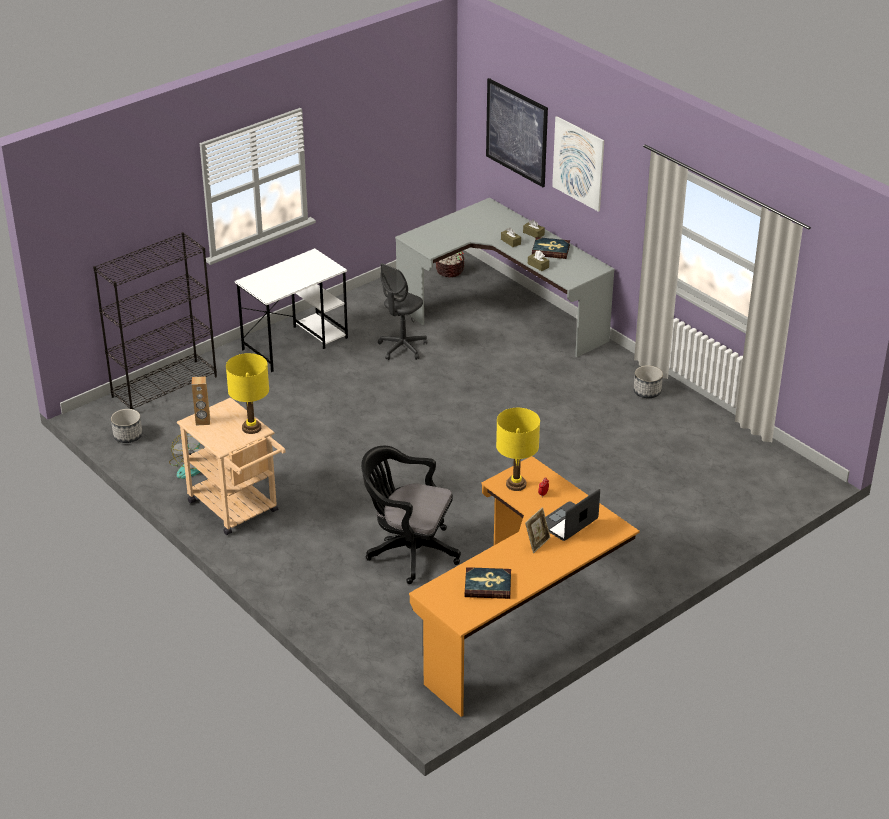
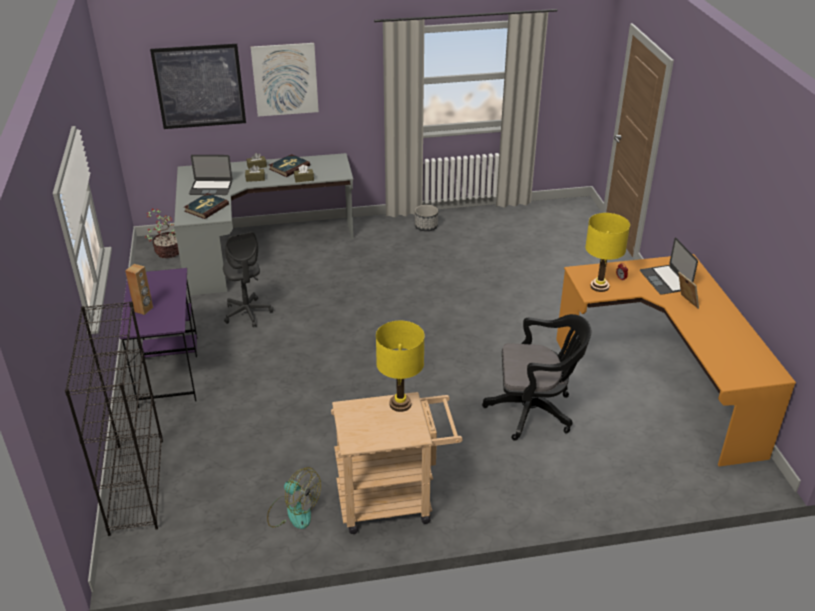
camera: 60 degrees left, 0 degrees up
planter [111,409,142,443] -> none
brown speaker [192,376,210,426] -> brown speaker moved to [125,264,153,315]
white desk [235,248,348,372] -> purple desk [119,268,198,408]
black office chair [361,446,461,584] -> black office chair turned 135 degrees counterclockwise [482,314,592,441]
book [465,567,511,599] -> book moved to [184,193,229,219]
none -> laptop [189,155,232,195]

